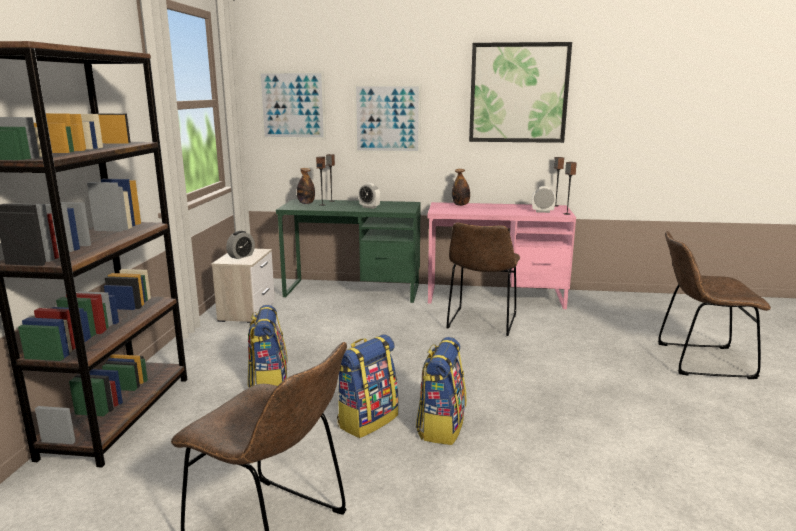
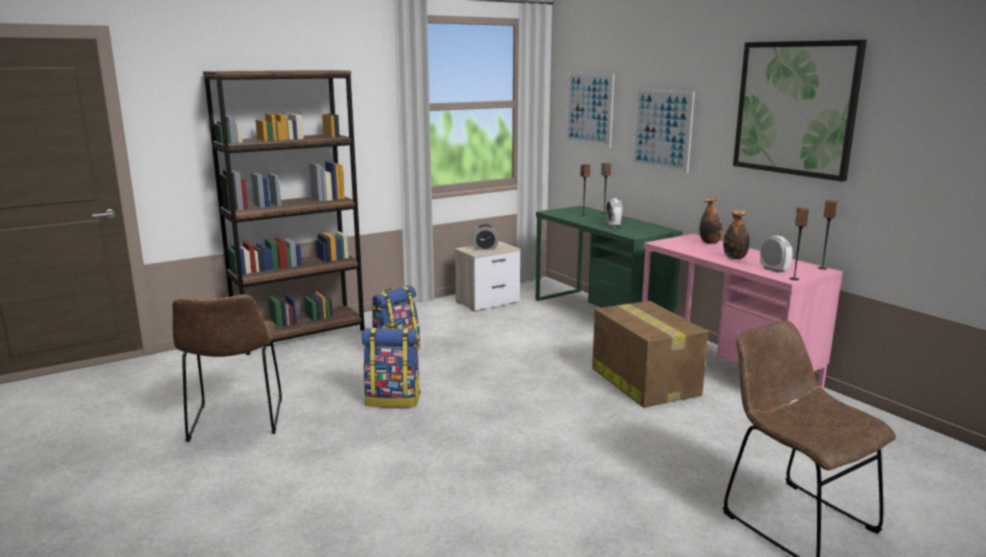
camera: 50 degrees right, 0 degrees up
bottle [297,168,315,204] -> bottle moved to [723,210,750,259]
backpack [416,337,466,445] -> none
brown chair [446,223,520,336] -> cardboard box [592,301,708,408]

